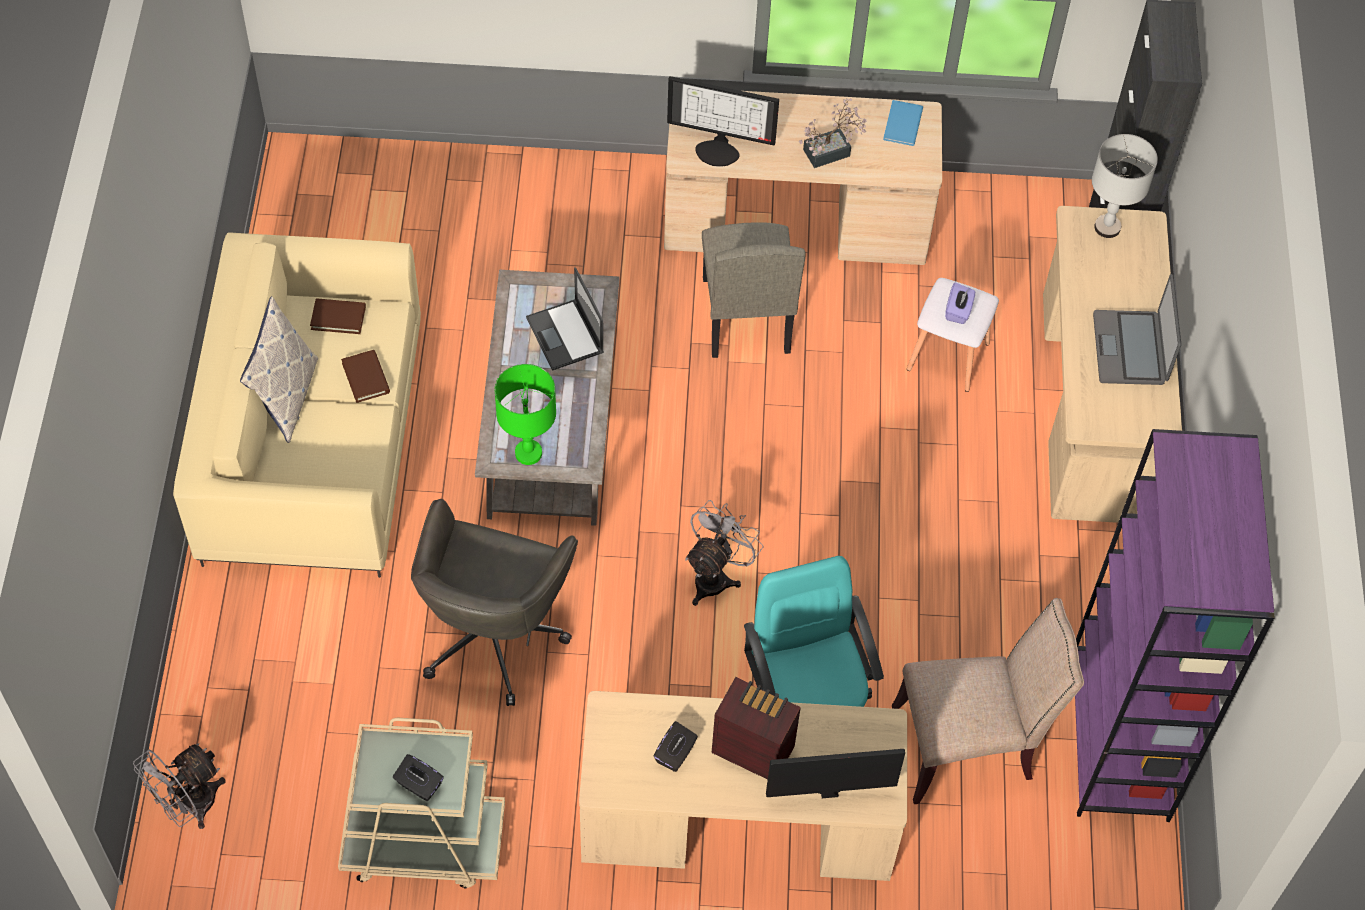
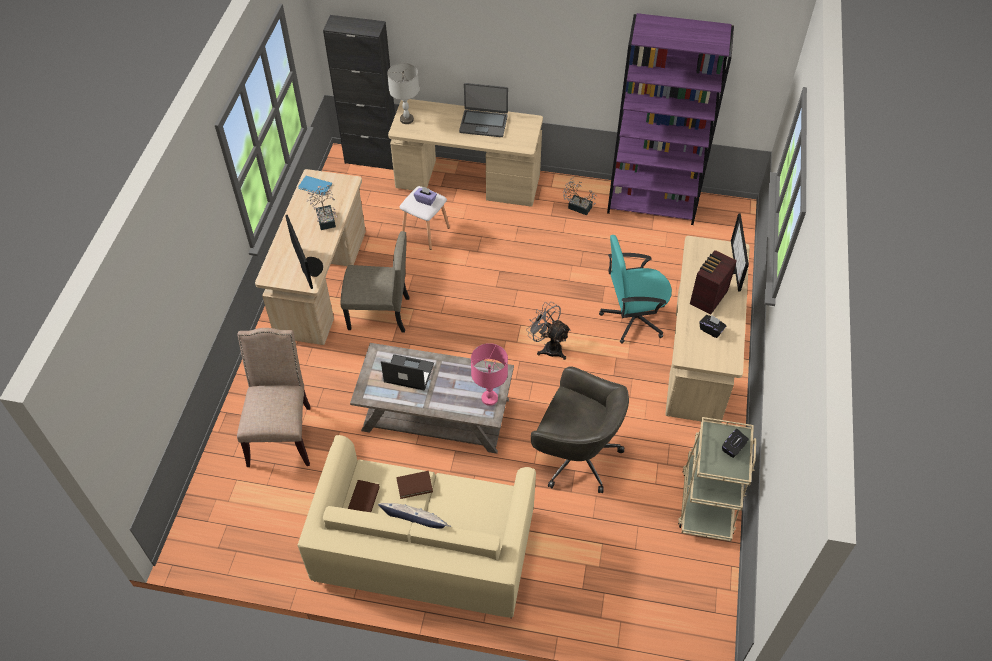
camera: 80 degrees left, 5 degrees down
grey fan [133,744,226,829] -> none
green table lamp [495,364,556,465] -> pink table lamp [471,343,508,406]
laptop [526,267,604,371] -> laptop turned 150 degrees counterclockwise [381,354,434,391]
monitor [667,76,779,167] -> monitor turned 45 degrees counterclockwise [285,215,323,289]
beige chair [892,598,1084,804] -> beige chair moved to [237,328,311,467]
none -> potted plant [563,178,597,215]

